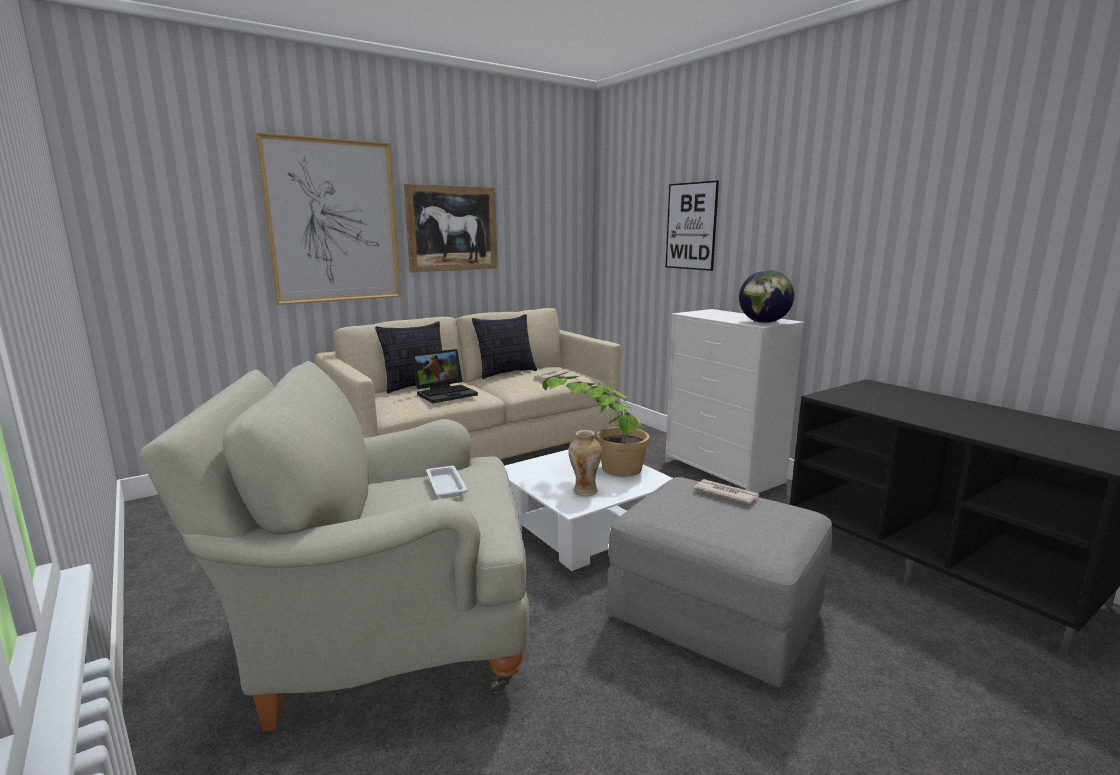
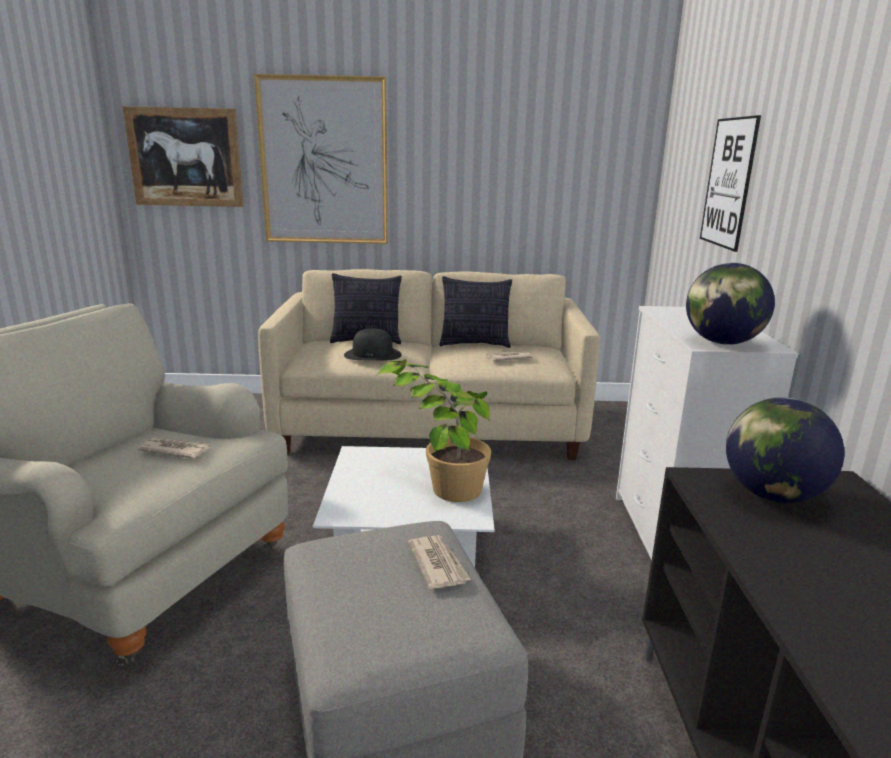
camera: 35 degrees right, 5 degrees up
picture [404,184,497,272] -> picture moved to [122,106,244,207]
laptop [411,349,478,403] -> black hat [344,328,402,361]
white tray [426,466,468,498] -> newspaper [137,437,211,459]
vase [569,430,602,496] -> none
none -> globe [726,397,844,503]

